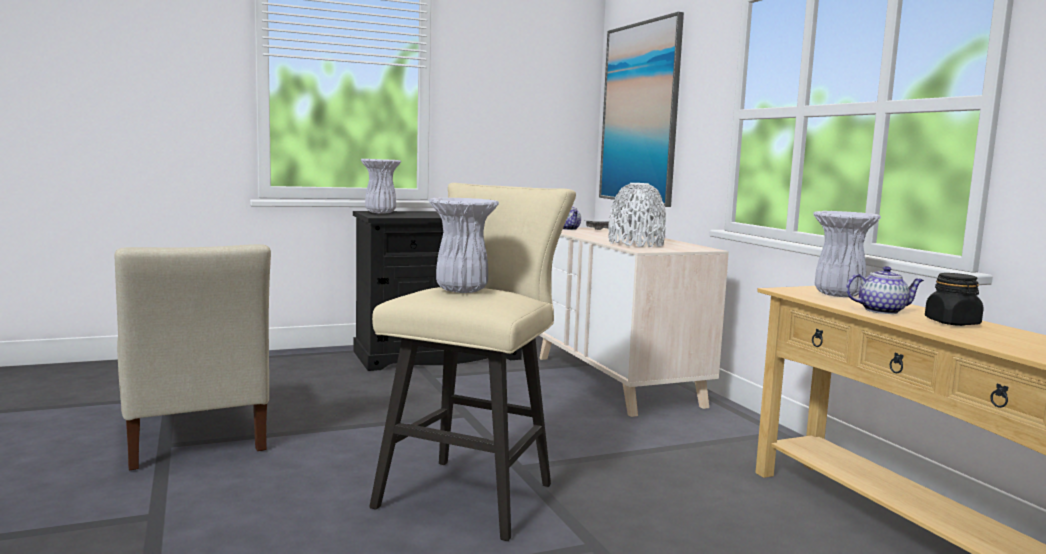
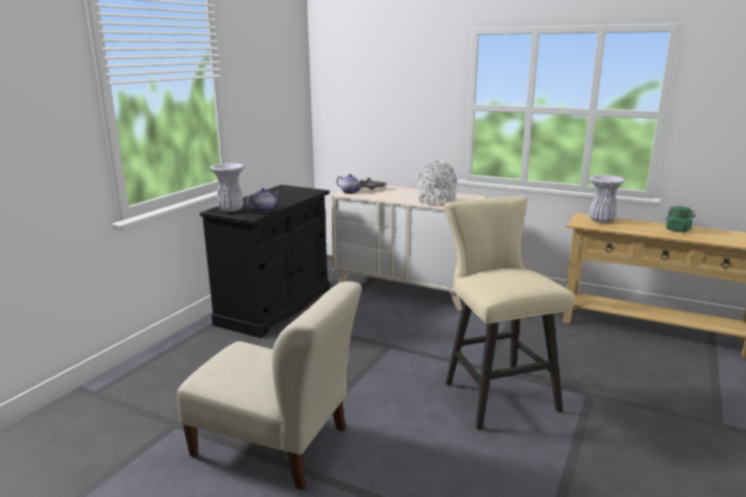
camera: 40 degrees left, 10 degrees up
white vase [429,198,499,293] -> none
picture [599,12,684,207] -> none
teapot [846,266,924,314] -> teapot moved to [247,188,279,212]
black jar [925,273,983,326] -> green jar [666,206,696,232]

